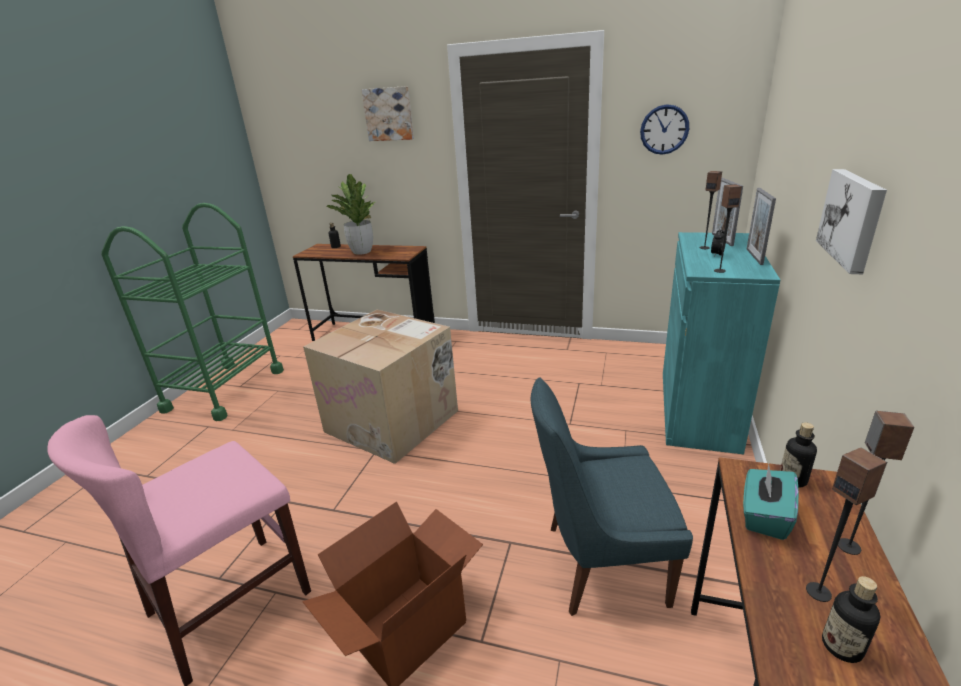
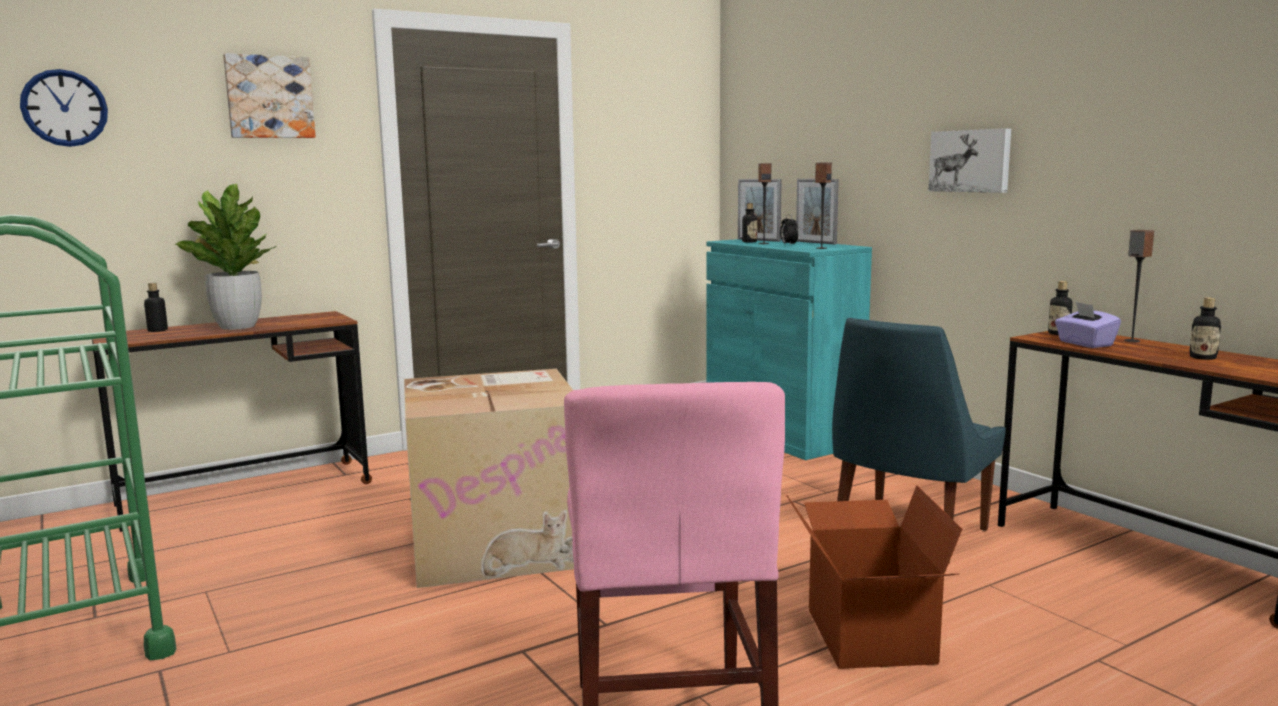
camera: 50 degrees left, 15 degrees down
wall clock [640,104,689,155] -> wall clock moved to [20,69,108,147]
turquoise tissue box [743,464,799,540] -> purple tissue box [1055,302,1121,348]
speaker [806,448,887,602] -> none
none -> bottle [742,203,757,243]

